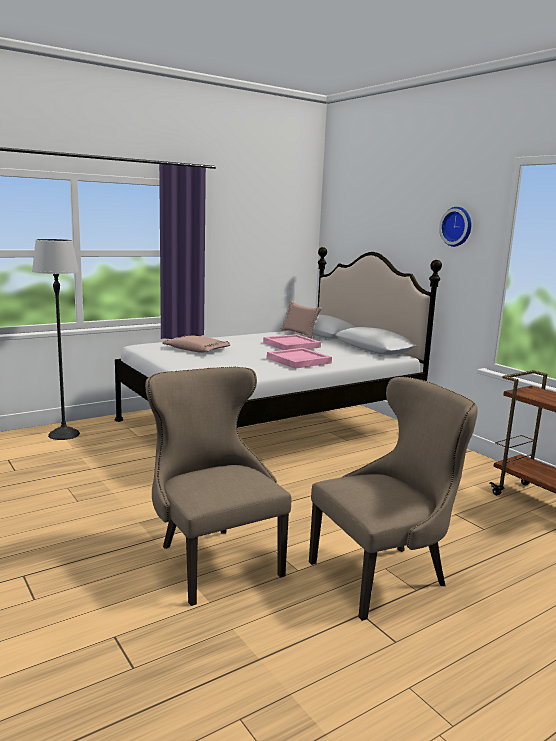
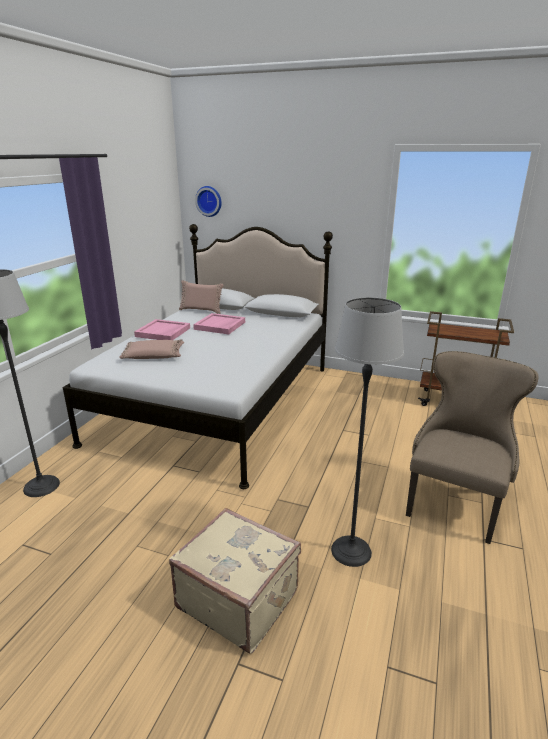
camera: 35 degrees left, 10 degrees up
beige chair [145,367,291,606] -> floor lamp [331,297,404,567]
pink tray [267,348,332,369] -> pink tray moved to [134,319,190,340]
wall clock [439,207,471,247] -> wall clock moved to [195,186,222,217]
none -> beige suitcase [169,508,301,654]

